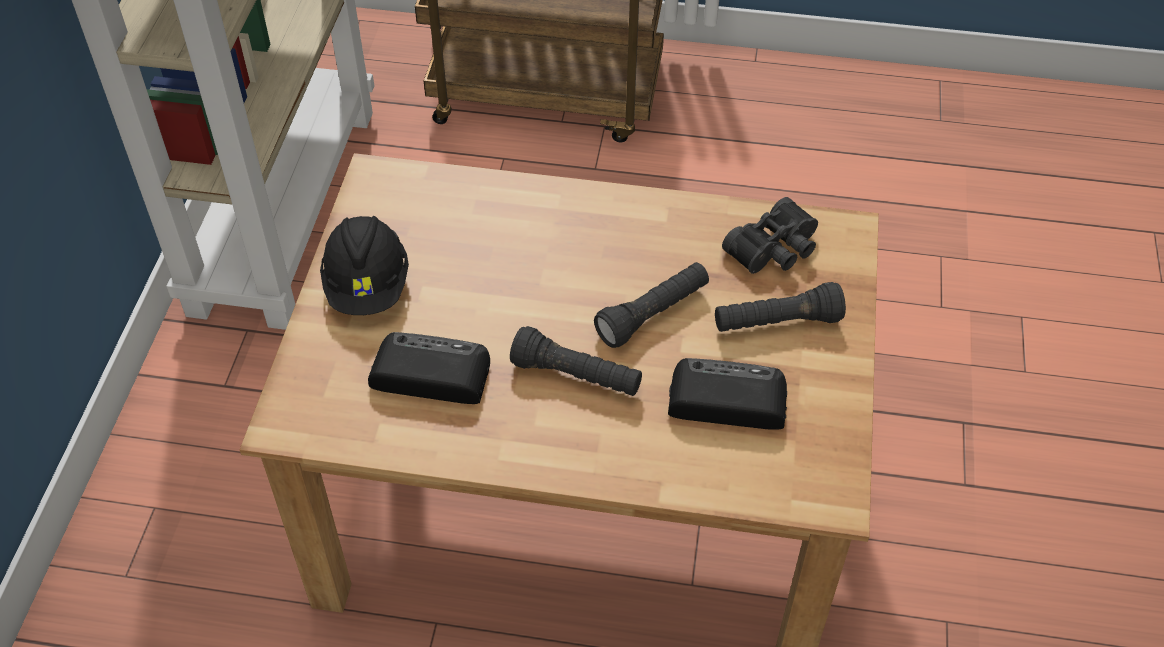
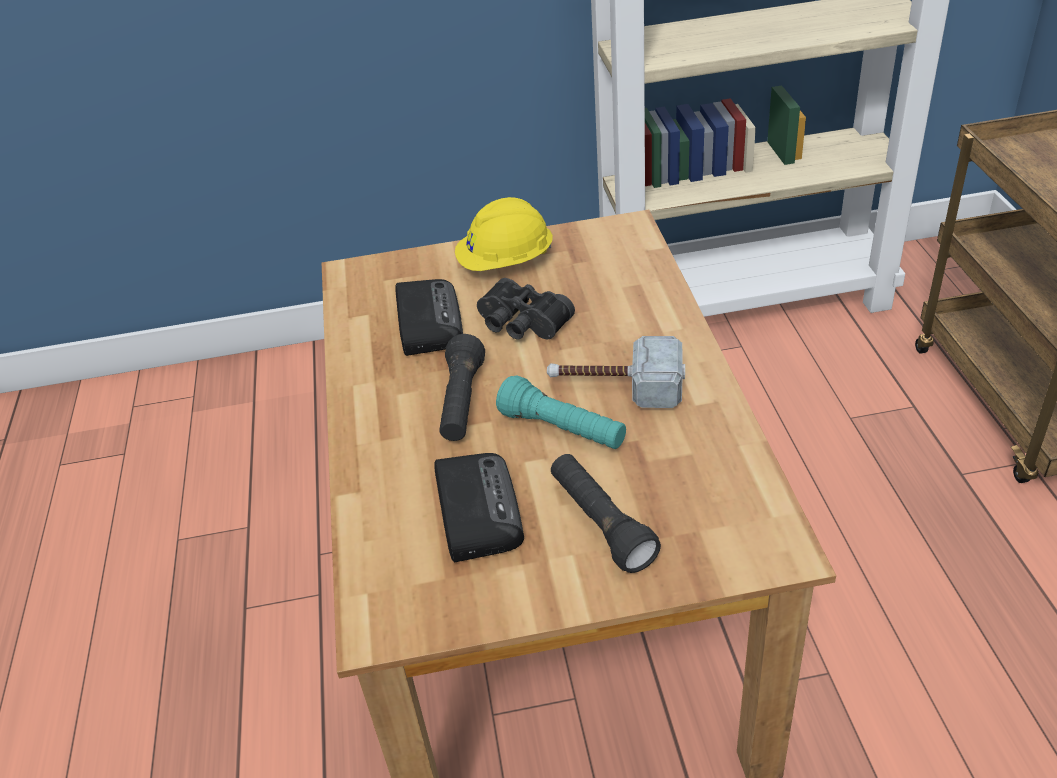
camera: 75 degrees right, 10 degrees down
black hard hat [320,216,409,315] -> yellow hard hat [455,197,553,271]
black flashlight [594,262,709,348] -> turquoise flashlight [496,375,626,449]
black binoculars [722,197,818,274] -> black binoculars moved to [477,278,575,339]
none -> hammer [547,336,685,408]

